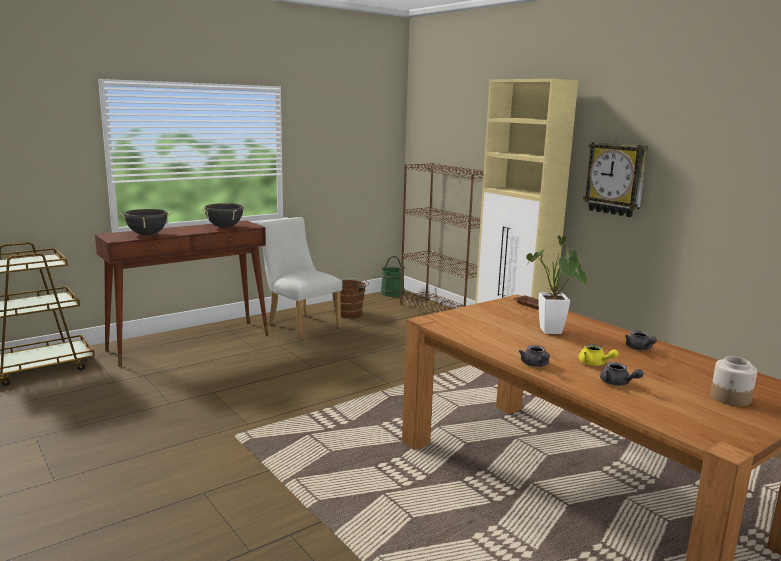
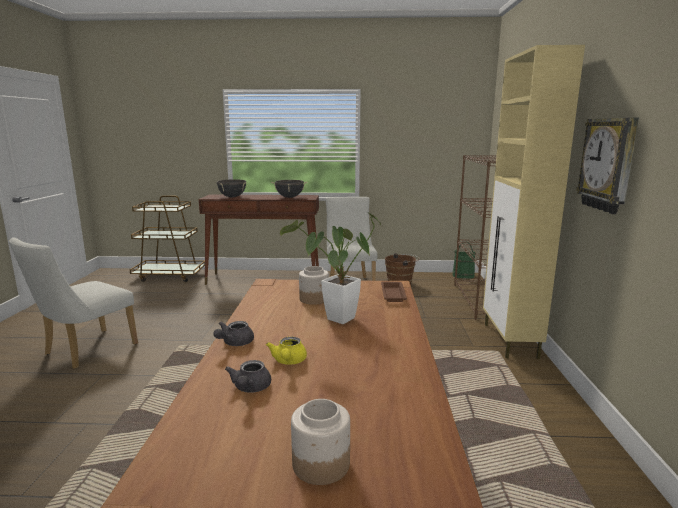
camera: 40 degrees right, 0 degrees up
grey teapot [625,331,657,350] -> none
none -> white chair [9,237,138,369]
none -> jar [299,266,329,305]

